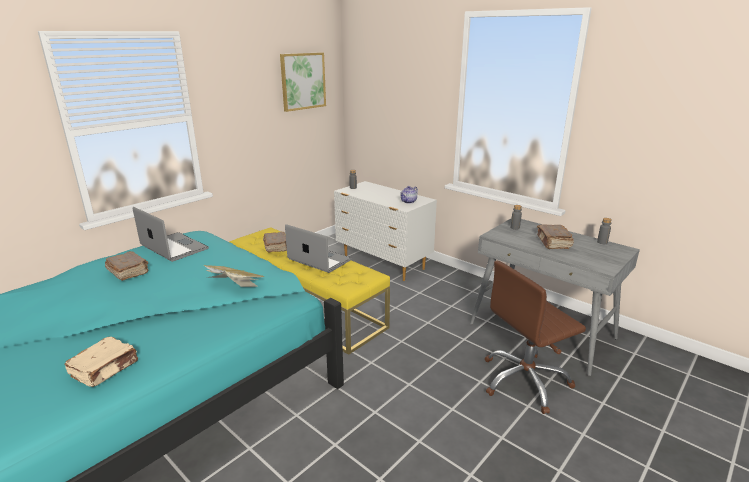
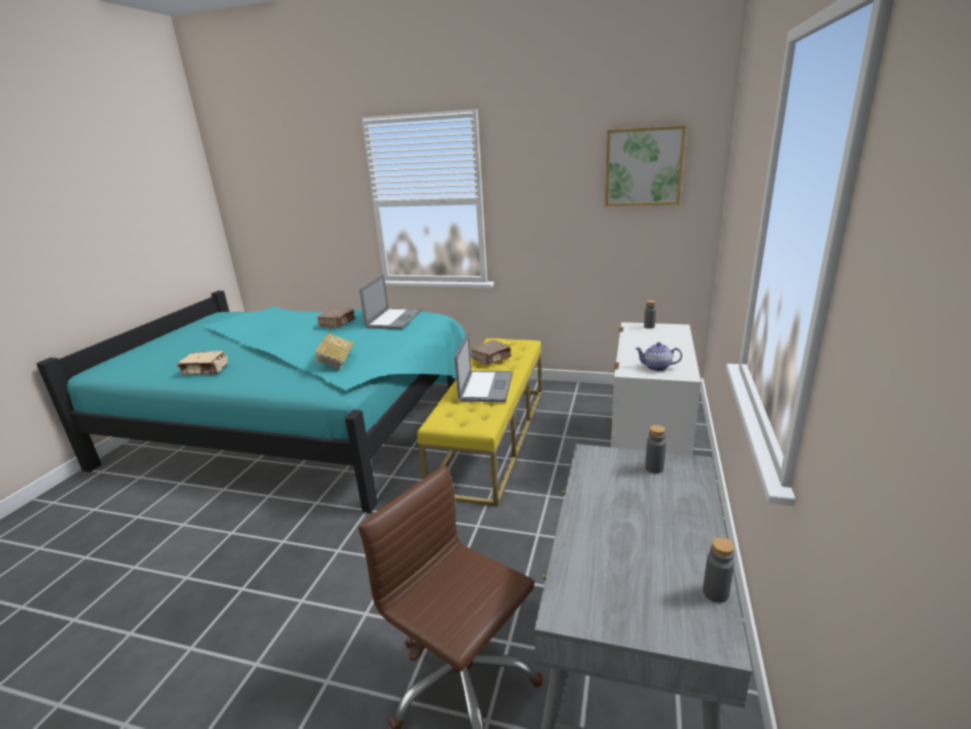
camera: 65 degrees right, 0 degrees up
brown book [537,224,574,249] -> none

